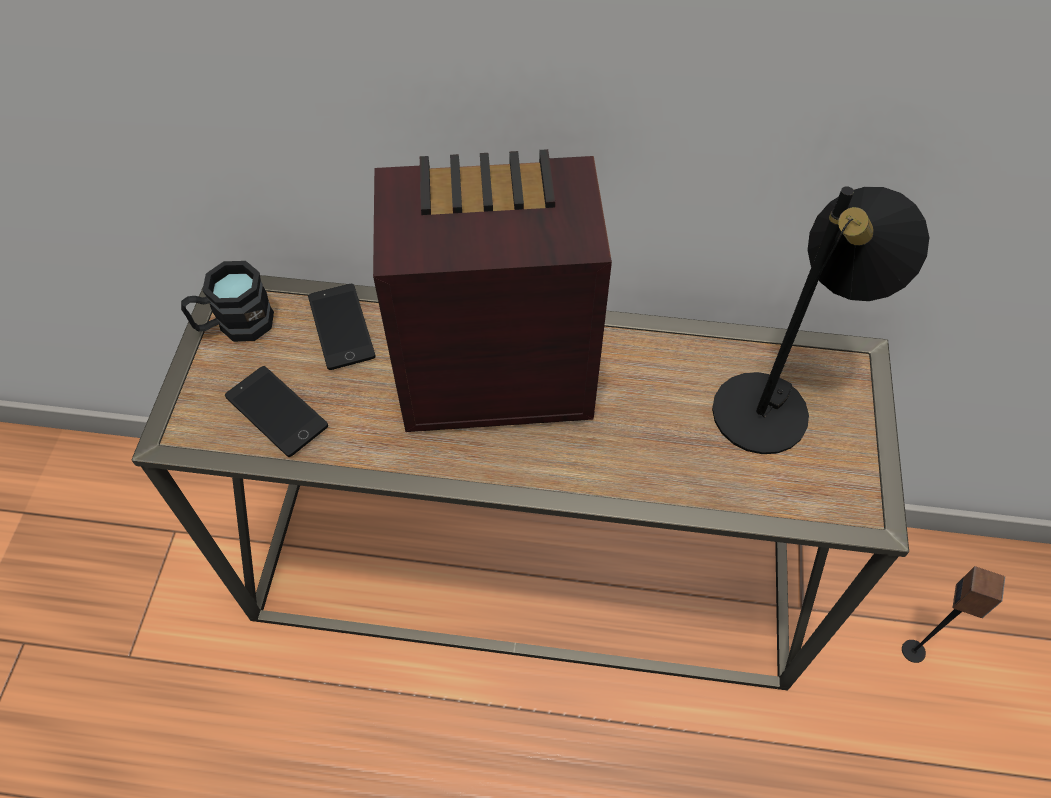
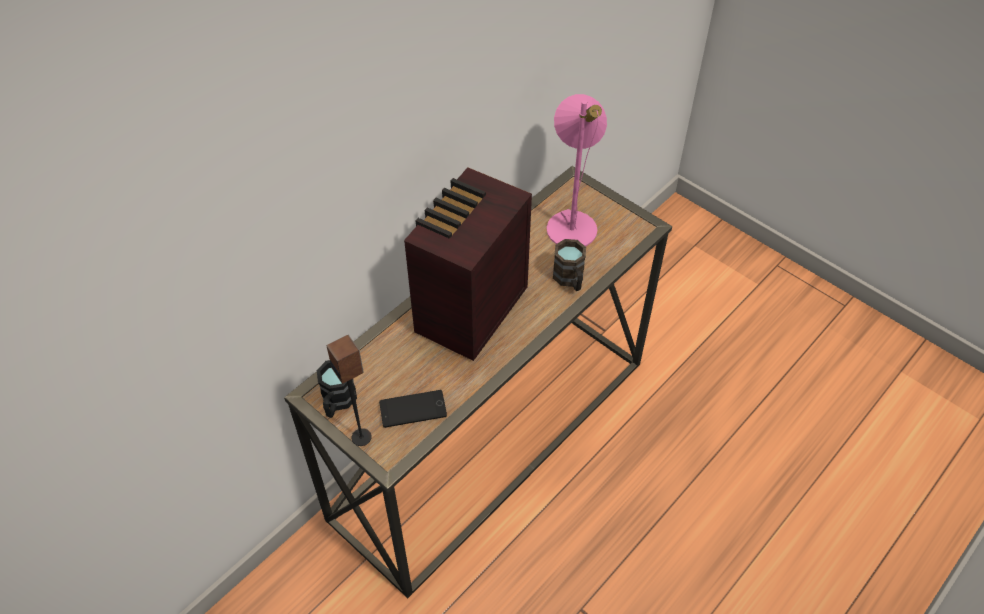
camera: 55 degrees left, 5 degrees down
phone [308,284,376,370] -> none
black table lamp [712,186,929,454] -> pink table lamp [546,94,607,246]
speaker [902,566,1005,663] -> speaker moved to [327,335,372,446]
none -> brown mug [553,239,586,291]

